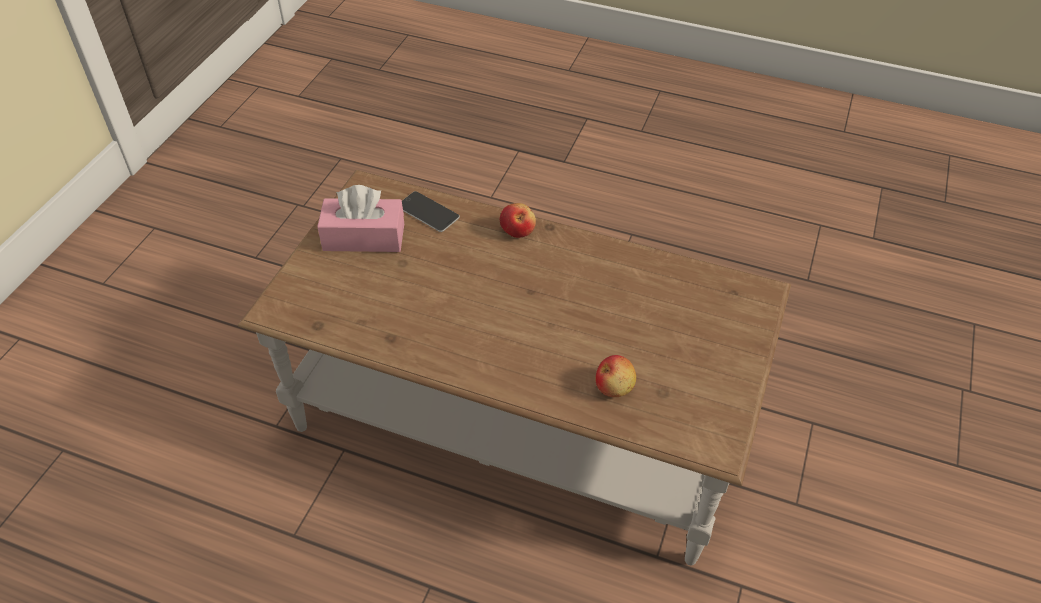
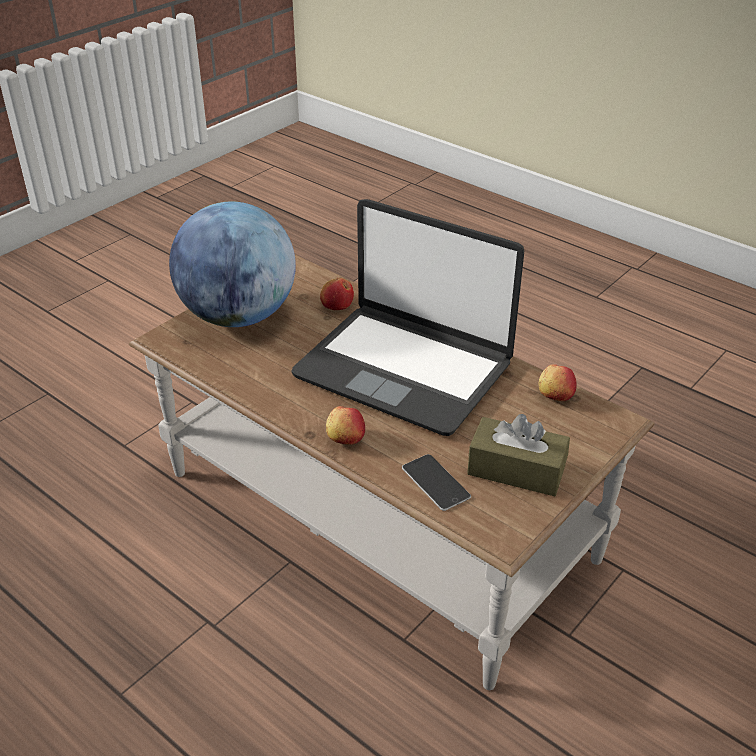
camera: 160 degrees left, 10 degrees down
pink tissue box [317,185,404,252] -> brown tissue box [467,414,570,496]
none -> globe [169,201,296,327]
none -> laptop [291,199,524,436]
none -> apple [539,364,577,401]

